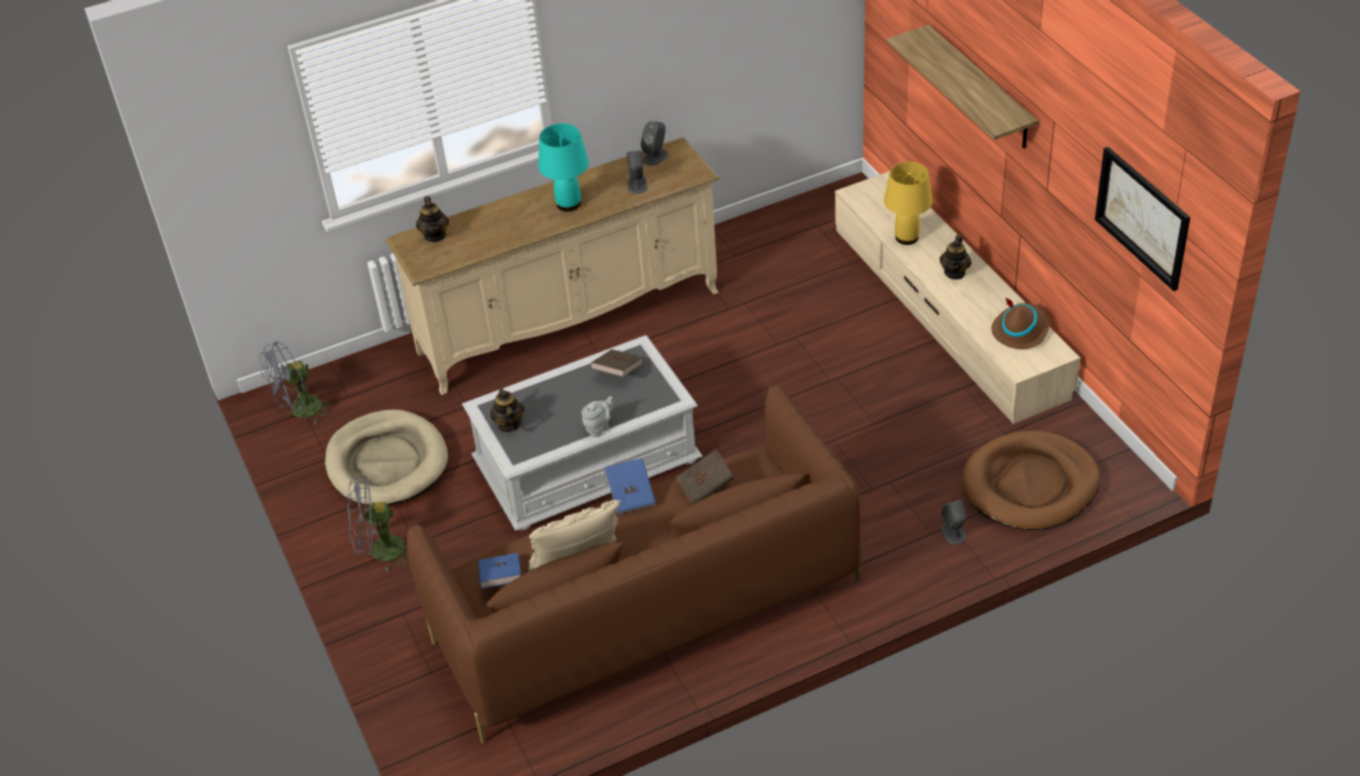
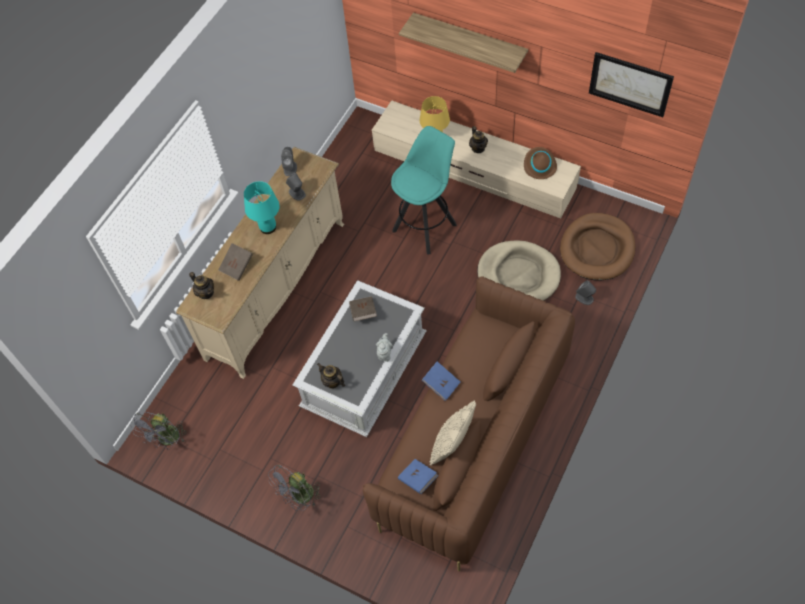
camera: 35 degrees left, 15 degrees up
beige dog bed [325,409,448,506] -> beige dog bed moved to [477,240,561,301]
brown book [676,450,734,504] -> brown book moved to [218,243,253,281]
none -> turquoise stool [391,126,457,255]

